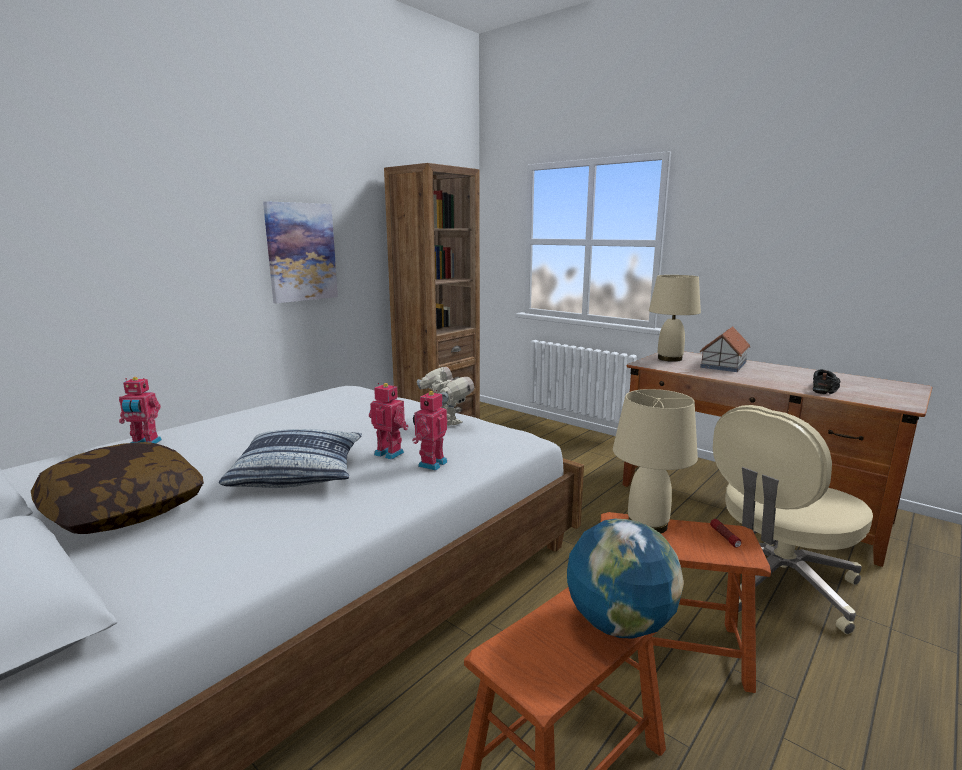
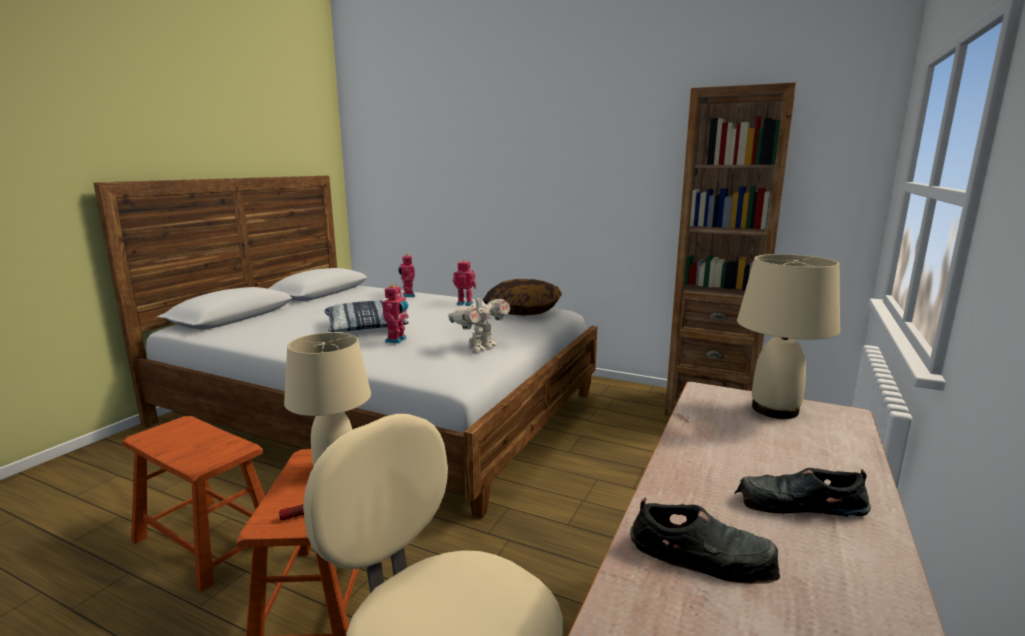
camera: 75 degrees right, 0 degrees up
pillow [31,442,204,534] -> pillow moved to [483,279,562,316]
picture [263,201,338,303] -> none
toy robot [412,390,448,471] -> toy robot moved to [453,260,476,306]
globe [567,519,684,639] -> none
toy house [700,327,750,372] -> none
none -> black shoe [734,468,871,517]

